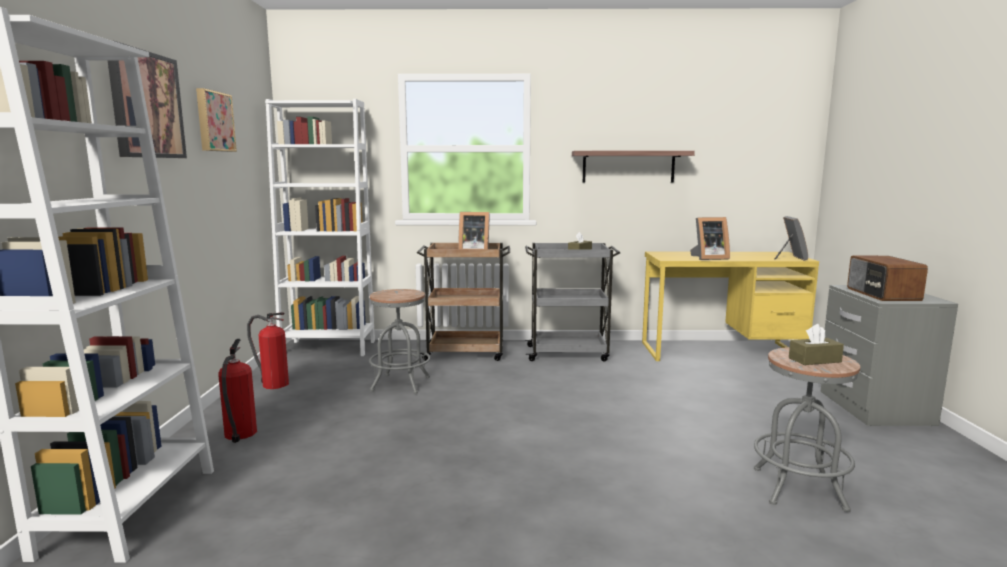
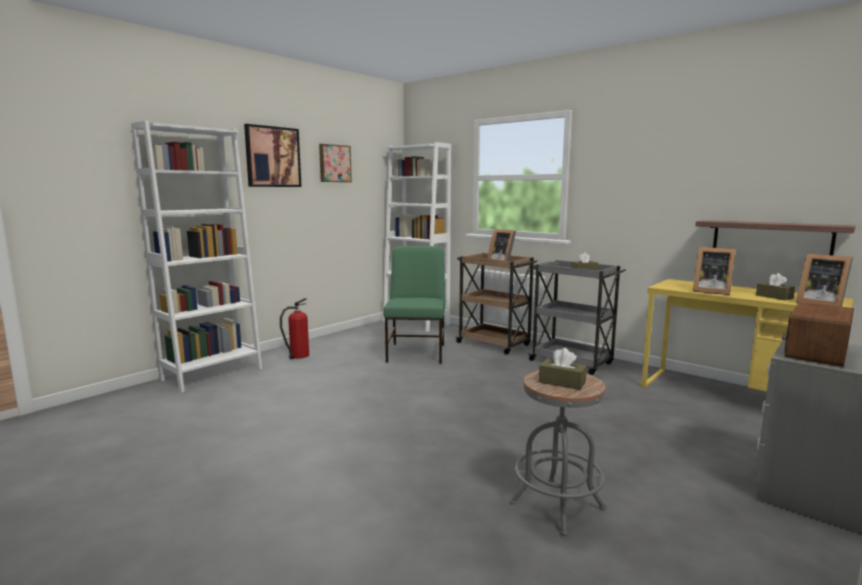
camera: 40 degrees right, 0 degrees up
fire extinguisher [247,312,289,389] -> none
grey stool [369,289,430,394] -> green chair [384,246,445,364]
shelf [572,151,695,183] -> shelf moved to [695,220,856,255]
picture frame [775,216,808,261] -> picture frame turned 90 degrees clockwise [796,254,853,307]
none -> brown tissue box [756,273,795,300]

